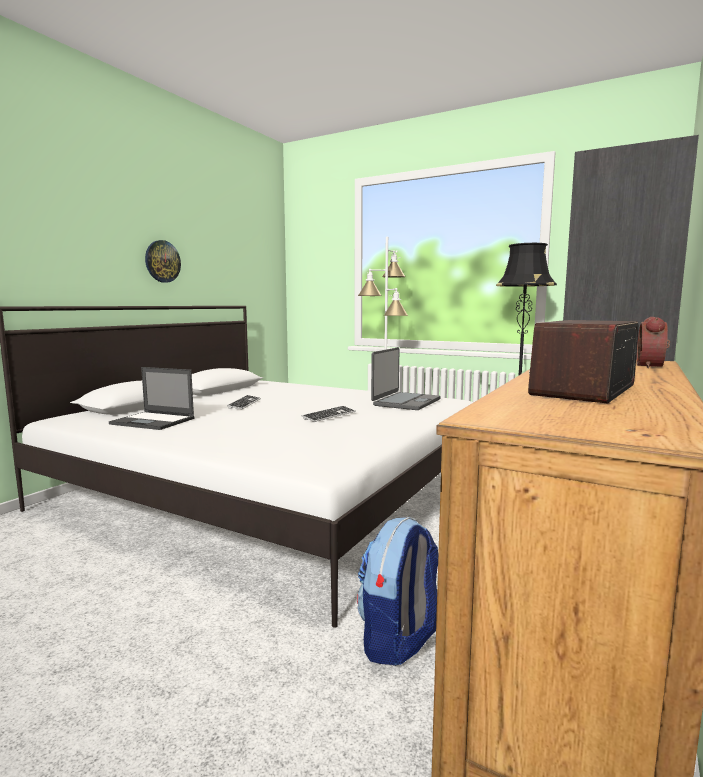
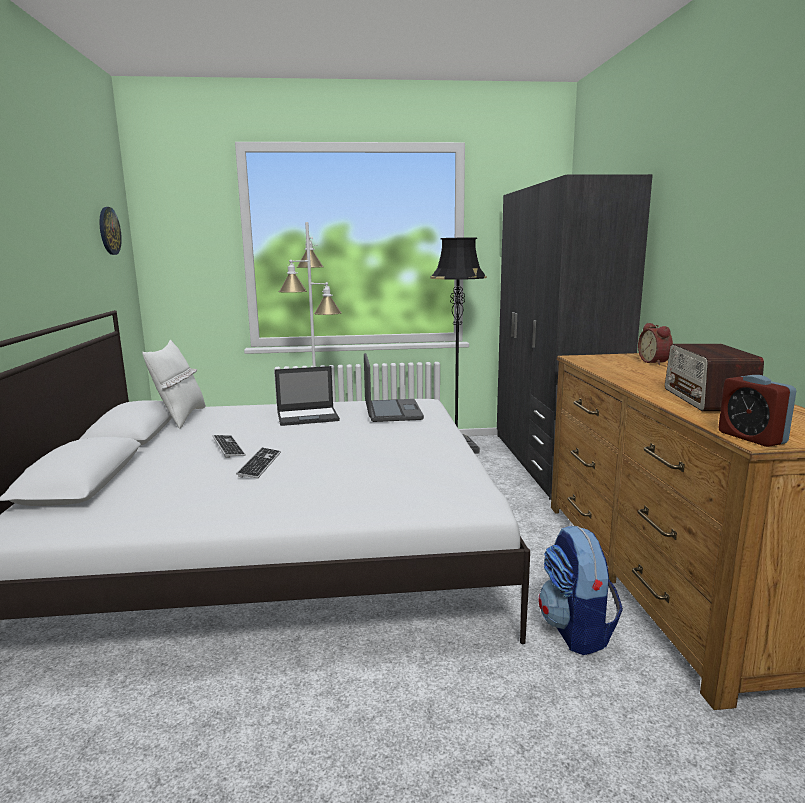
camera: 35 degrees left, 5 degrees up
laptop [109,367,195,430] -> laptop moved to [275,366,340,426]
wall clock [145,240,181,283] -> wall clock moved to [100,207,122,255]
keyboard [302,406,356,422] -> keyboard moved to [236,447,281,478]
none -> white pillow [142,340,206,429]
none -> alarm clock [718,375,796,447]

